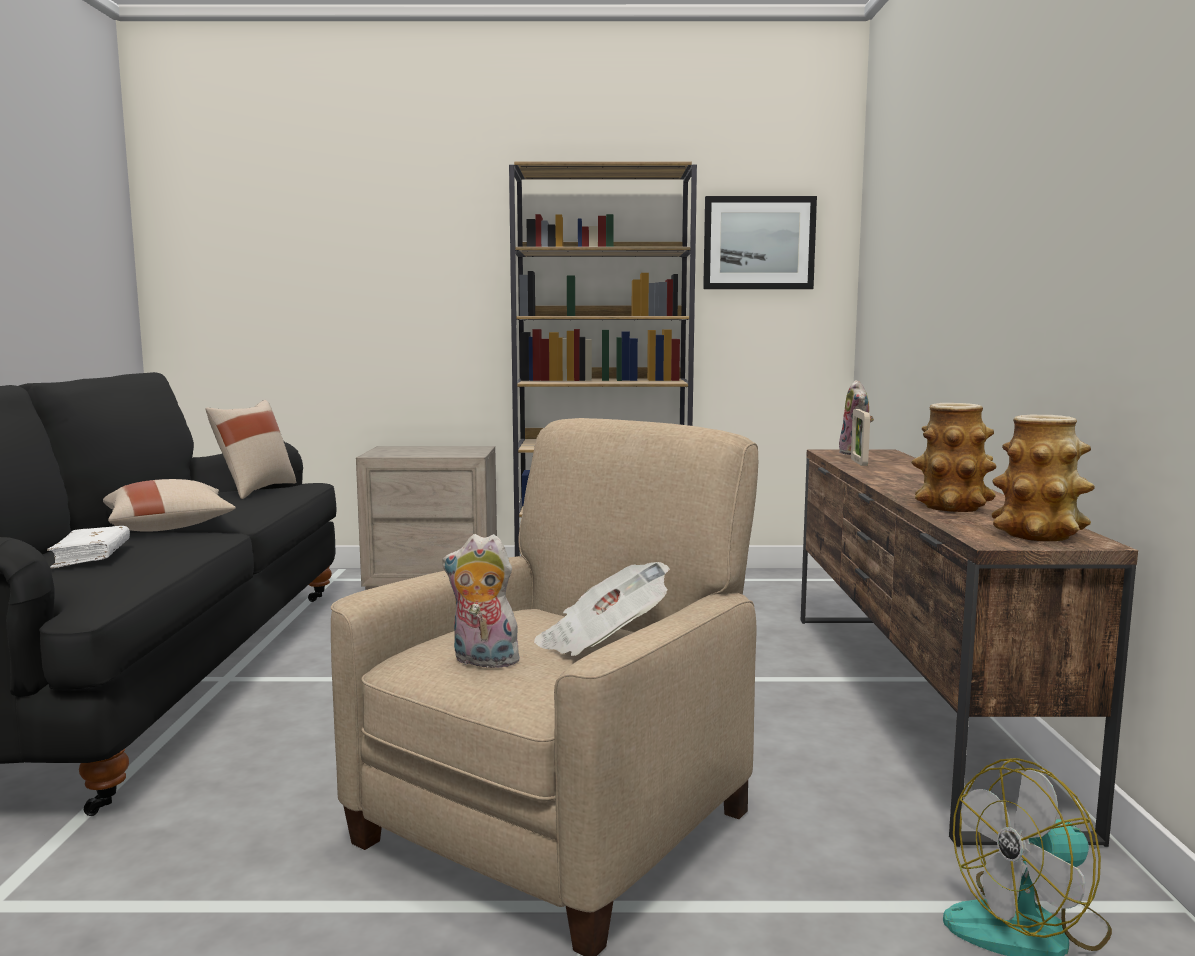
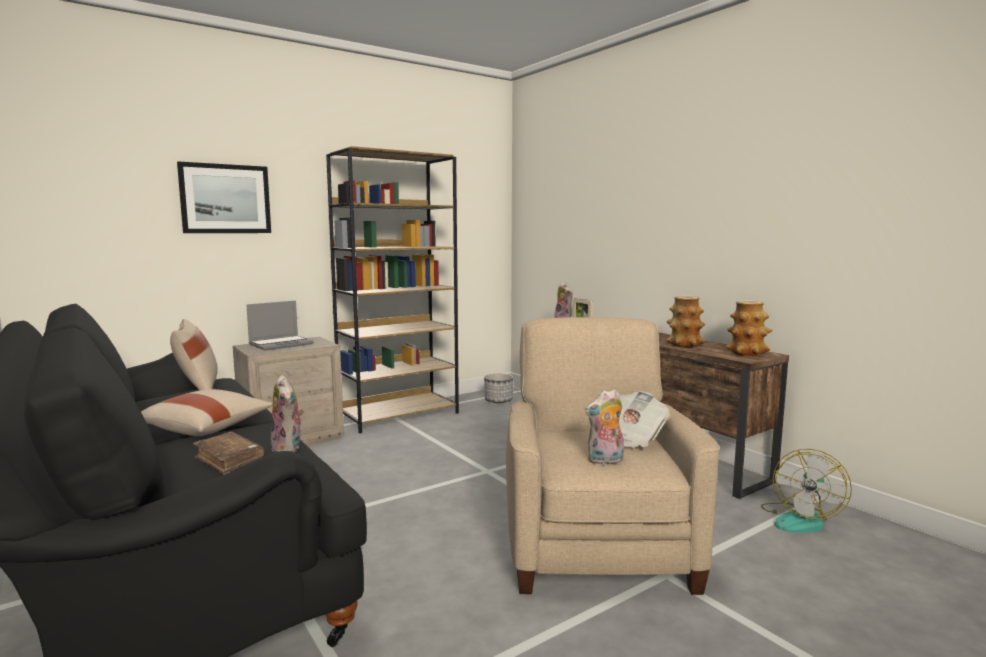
camera: 35 degrees left, 0 degrees up
white book [47,526,130,569] -> brown book [193,432,264,475]
picture [703,196,817,289] -> picture moved to [177,162,271,233]
none -> laptop [246,301,314,350]
none -> plush toy [271,375,304,452]
none -> planter [484,374,513,403]

